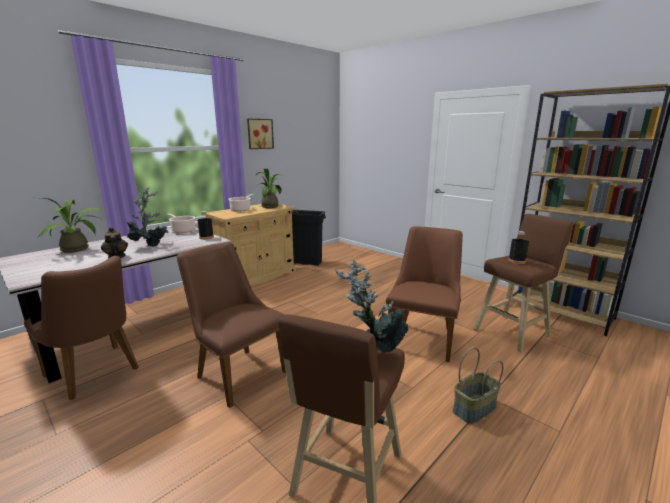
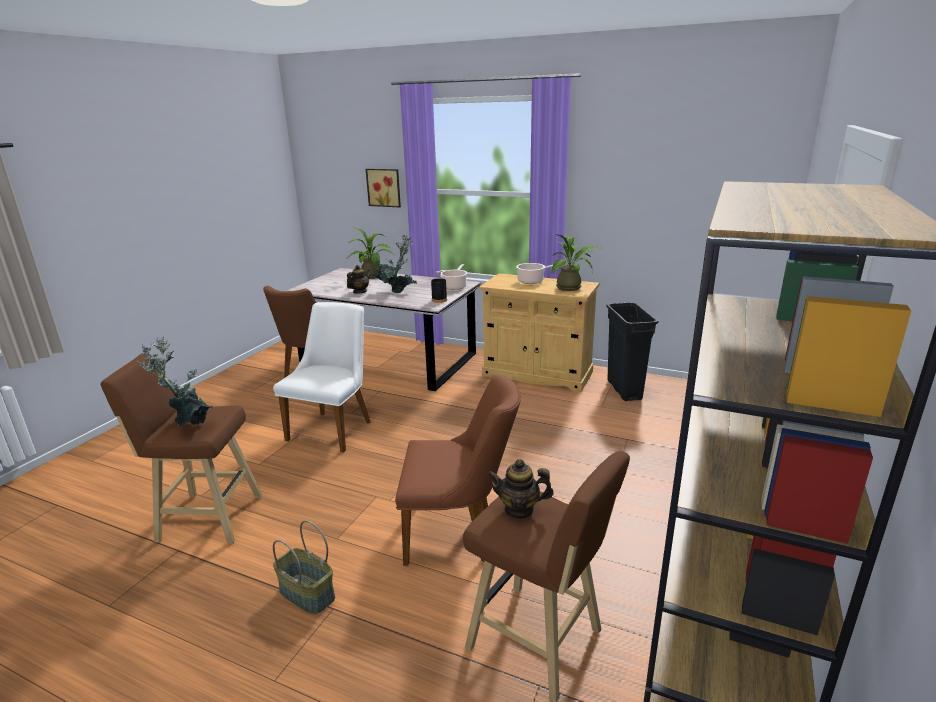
camera: 70 degrees right, 5 degrees up
brown chair [177,242,286,408] -> white chair [273,302,371,452]
picture [247,119,274,149] -> picture moved to [366,169,401,207]
black bottle [508,231,529,264] -> teapot [487,459,554,519]

